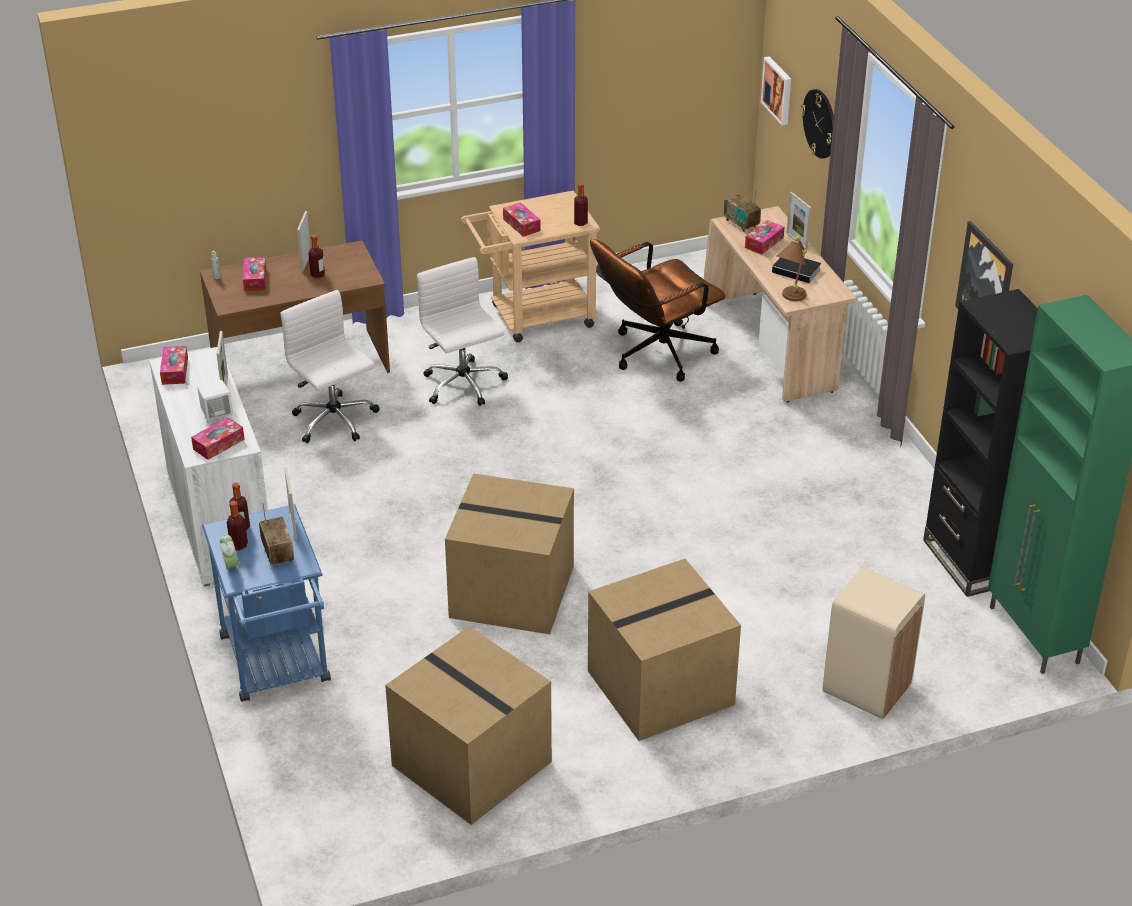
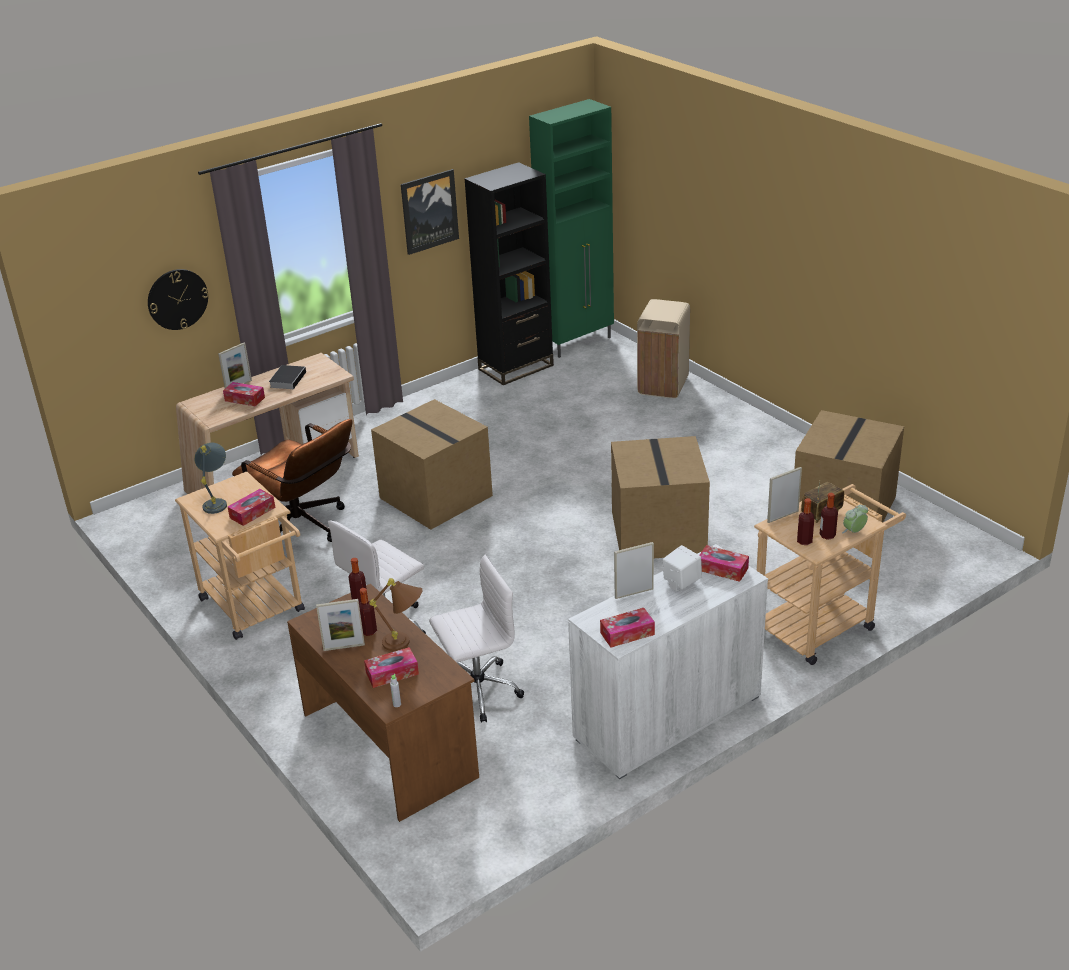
camera: 105 degrees left, 5 degrees down
blue cart [202,504,331,702] -> beige cart [754,484,906,665]
white office chair [280,290,379,443] -> white office chair turned 150 degrees counterclockwise [429,554,524,723]
bottle [574,183,588,226] -> bottle moved to [349,558,368,603]
cardboard box [588,559,741,741] -> cardboard box moved to [371,399,493,530]
radio [724,189,761,232] -> none
picture [761,56,791,126] -> none
brown table lamp [776,235,808,301] -> brown table lamp moved to [369,578,422,651]
none -> grey table lamp [194,443,227,514]

